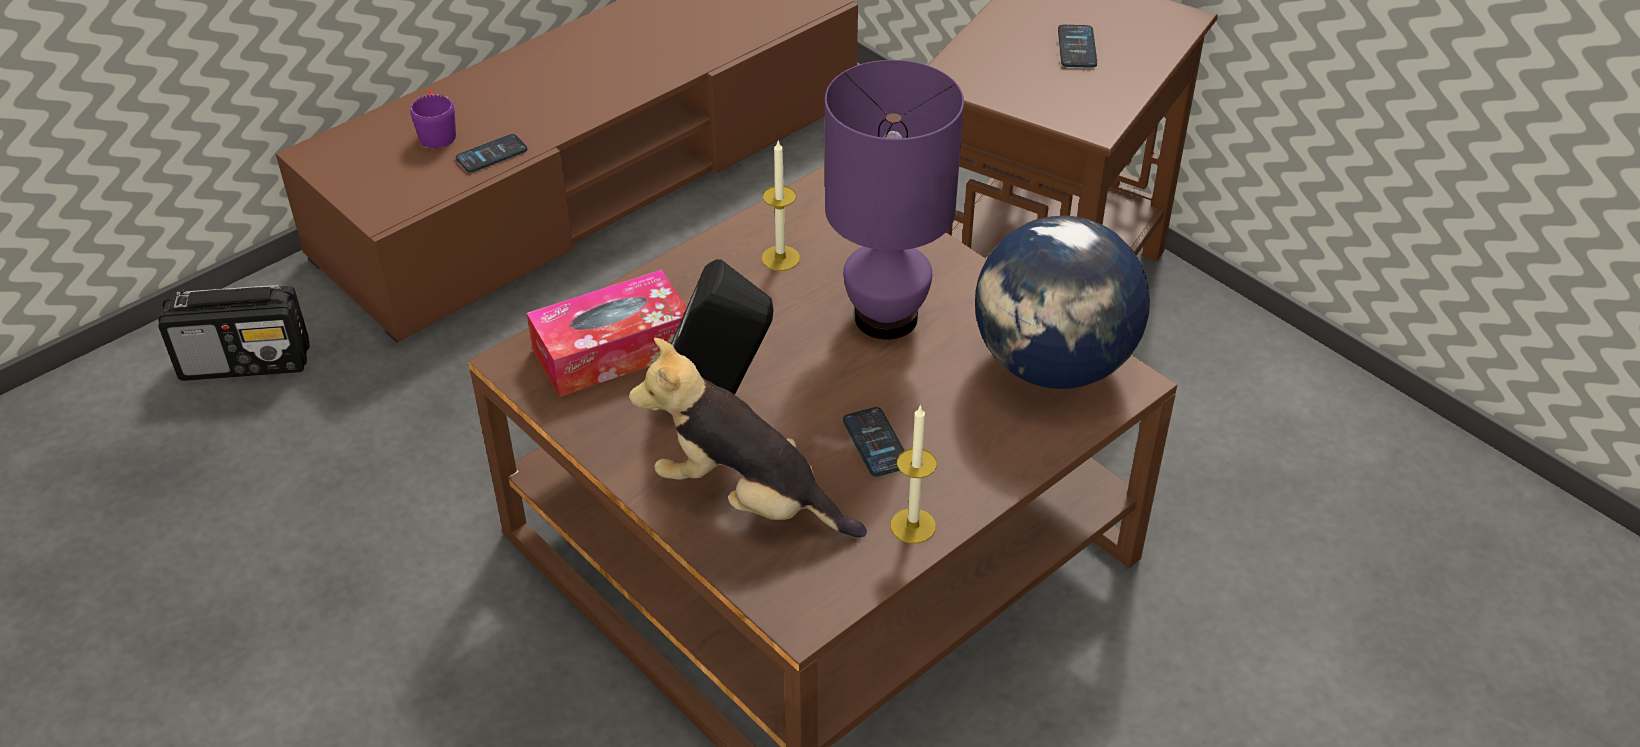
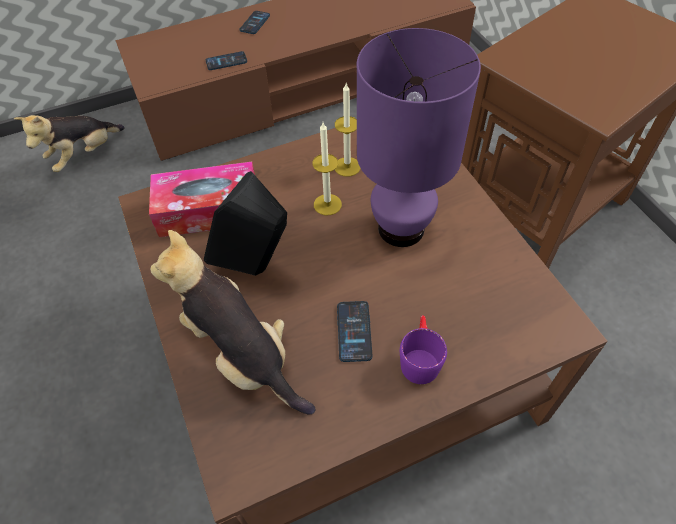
camera: 20 degrees right, 10 degrees up
radio [158,285,309,381] -> plush toy [14,115,125,172]
purple mug [410,91,456,148] -> purple mug moved to [400,315,447,384]
candle [891,405,937,544] -> candle moved to [312,122,342,215]
globe [975,216,1150,389] -> none
phone [1058,25,1097,68] -> phone moved to [239,11,270,34]

